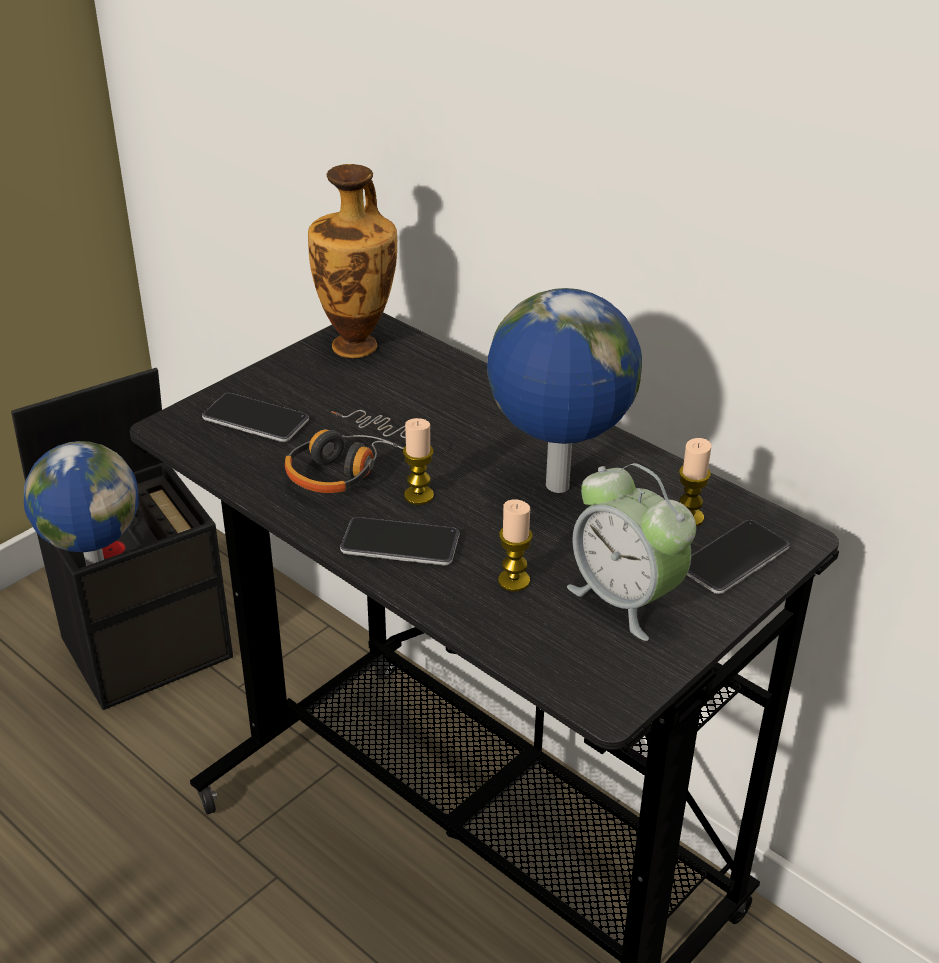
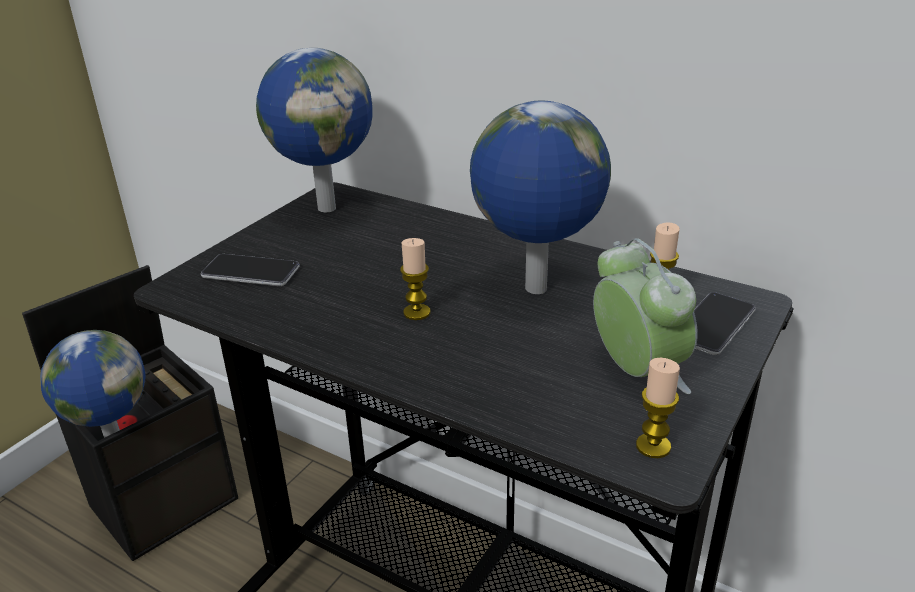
camera: 10 degrees left, 5 degrees down
headphones [285,410,406,493] -> none
vase [308,164,397,358] -> globe [256,48,373,212]
phone [340,517,459,566] -> none
candle [498,499,533,592] -> candle moved to [636,358,680,458]
alarm clock [567,463,696,641] -> alarm clock turned 150 degrees counterclockwise [593,238,698,394]

